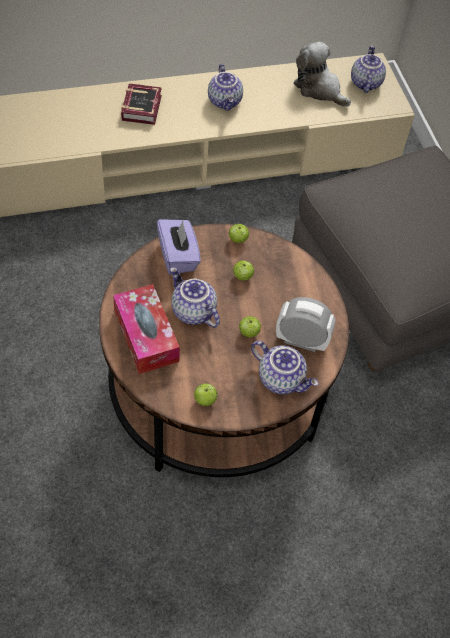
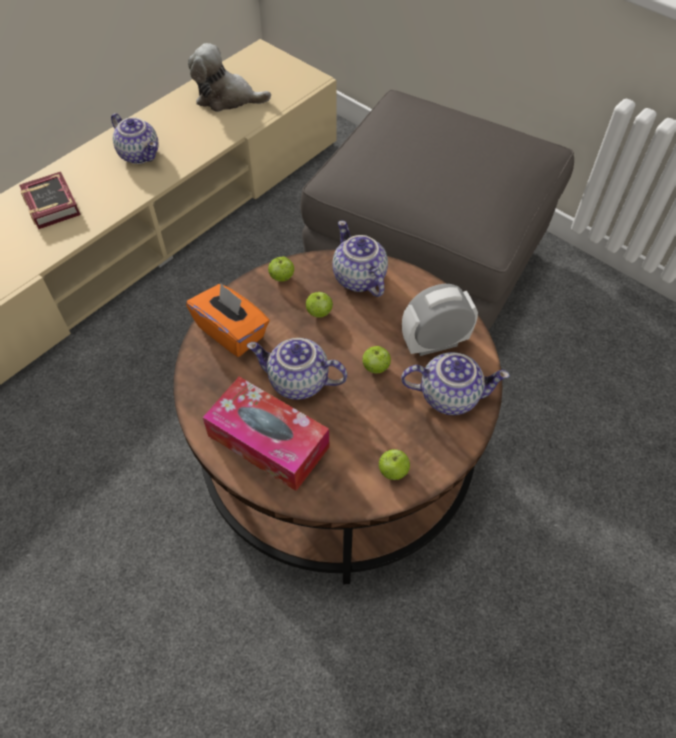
camera: 30 degrees left, 0 degrees up
purple tissue box [157,219,201,275] -> orange tissue box [186,283,270,357]
teapot [351,45,386,93] -> teapot moved to [333,220,388,297]

